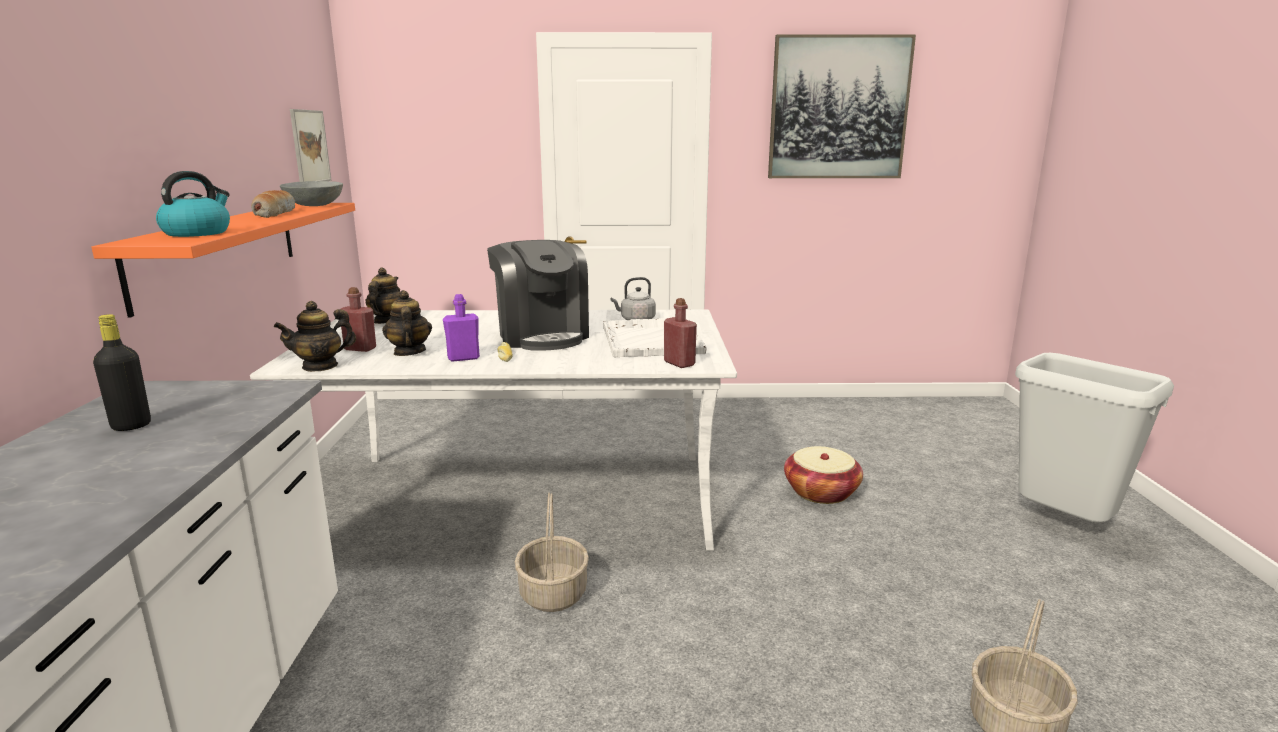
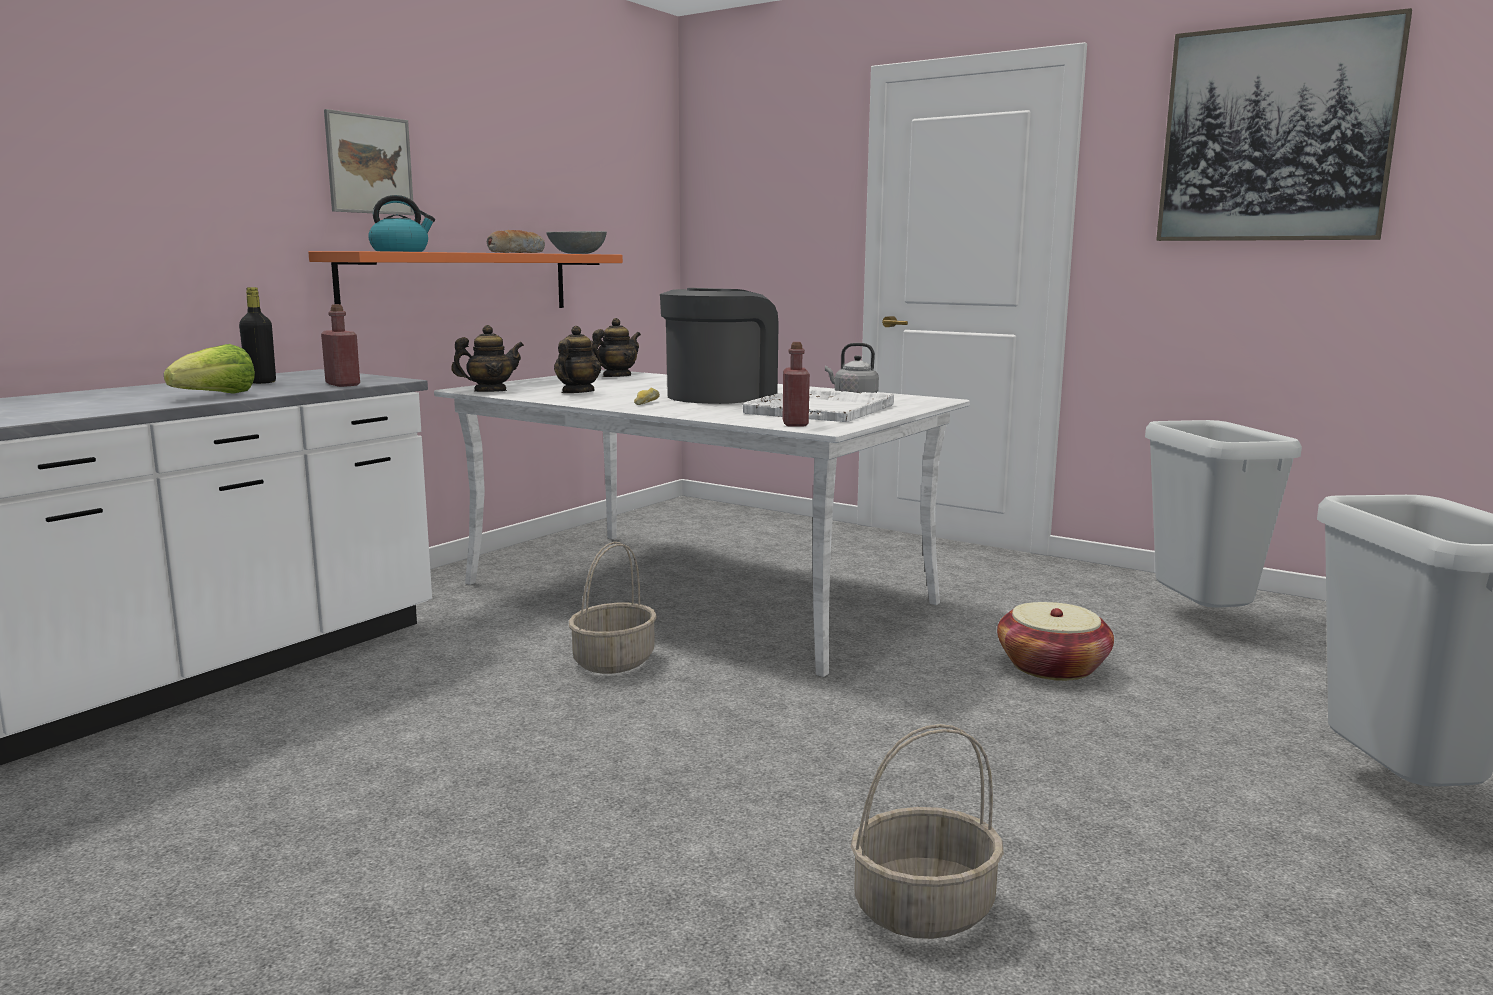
camera: 35 degrees right, 5 degrees down
teapot [274,301,356,372] -> teapot turned 150 degrees clockwise [451,325,524,392]
picture [290,109,331,182] -> picture moved to [324,109,414,215]
red bottle [341,287,376,352] -> red bottle moved to [321,304,360,387]
purple bottle [443,294,480,362] -> none
coffee machine [487,240,589,351] -> coffee machine turned 150 degrees counterclockwise [660,288,779,404]
none -> lettuce [164,344,255,394]
none -> grey trash can [1145,420,1302,608]

